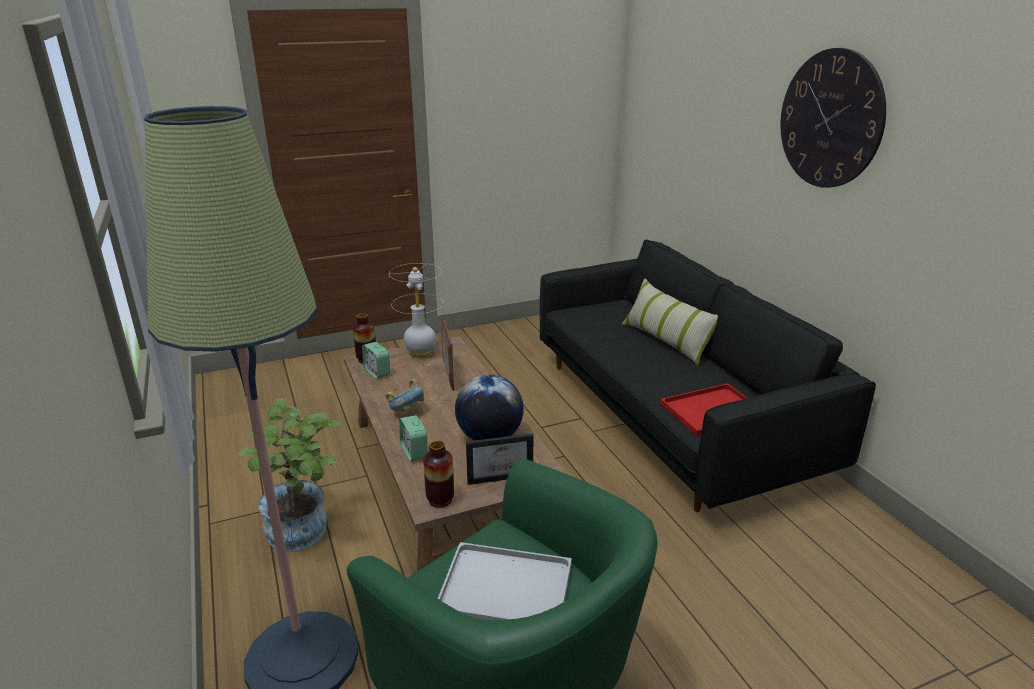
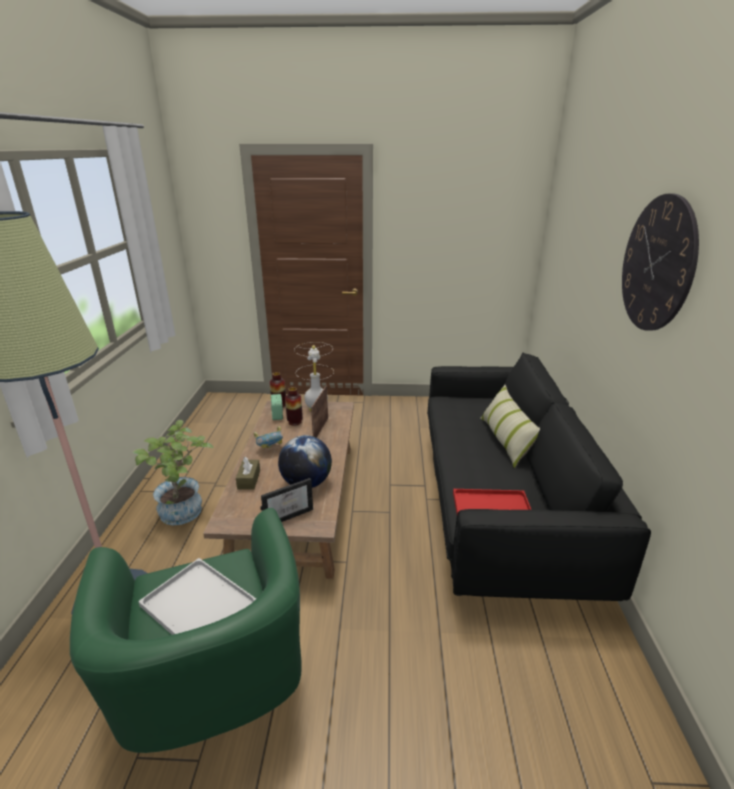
camera: 25 degrees right, 0 degrees up
alarm clock [399,415,428,462] -> brown tissue box [236,457,260,490]
vase [423,441,454,508] -> vase moved to [285,387,303,426]
picture frame [466,433,534,485] -> picture frame turned 45 degrees counterclockwise [260,478,313,522]

